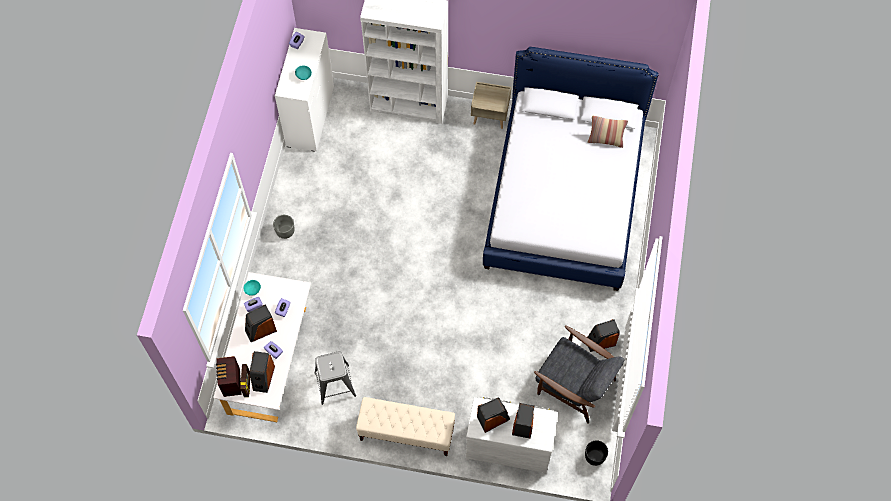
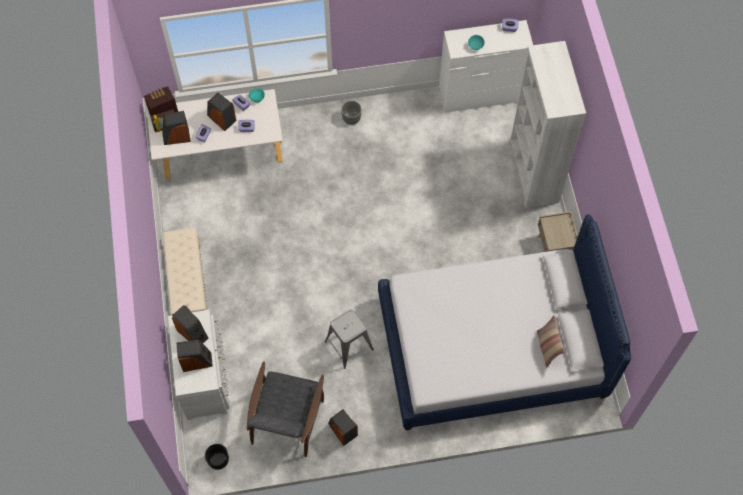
camera: 70 degrees right, 0 degrees up
grey stool [314,352,356,405] -> grey stool moved to [325,310,374,369]

